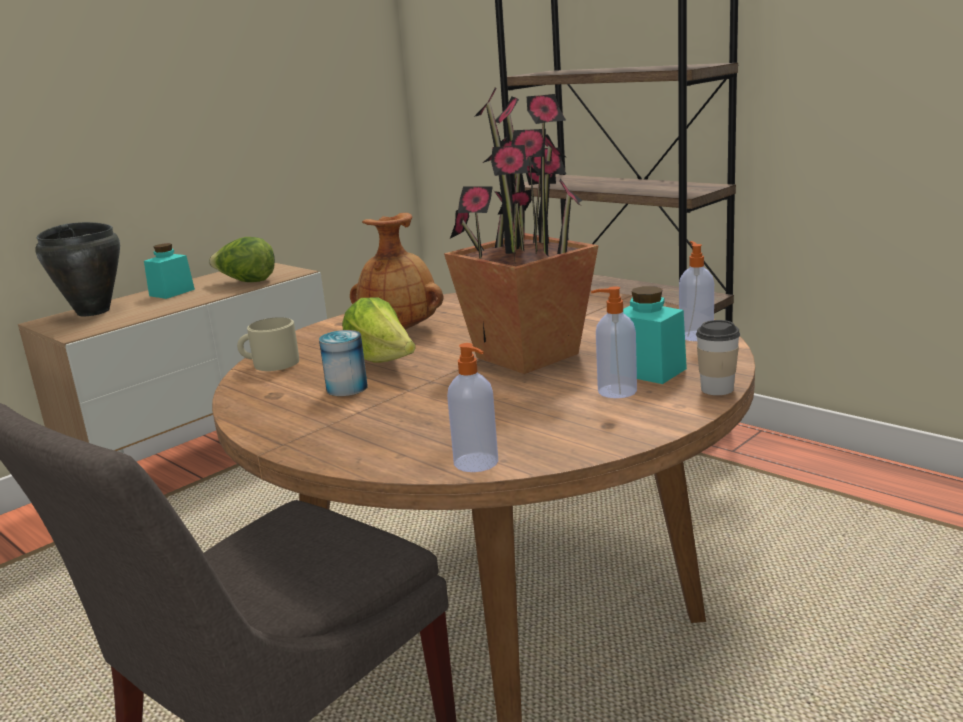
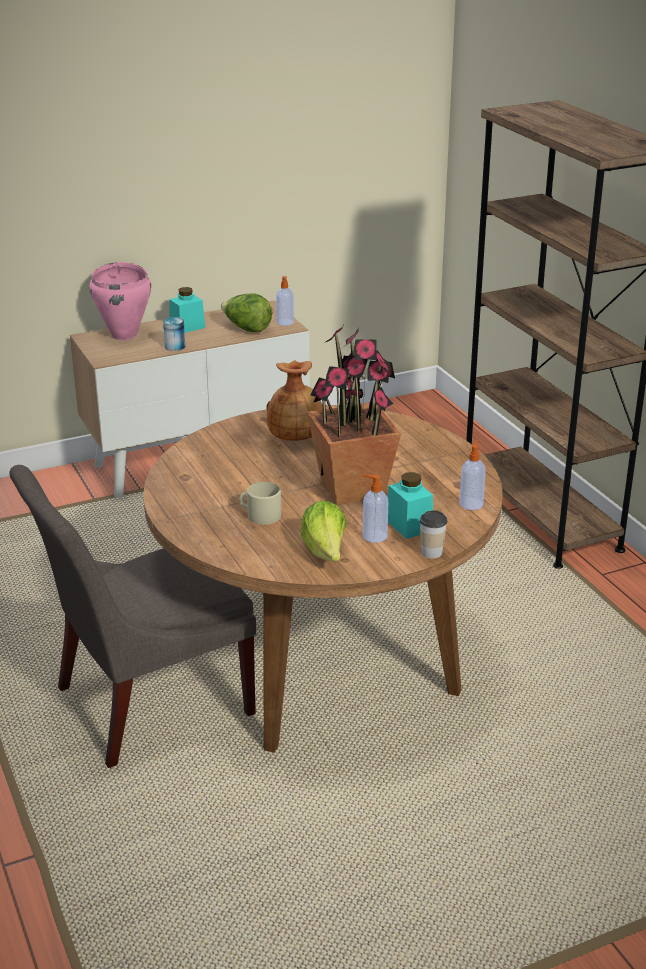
camera: 20 degrees right, 10 degrees up
black cooking pot [35,222,120,316] -> pink cooking pot [89,262,151,340]
beige mug [237,317,299,371] -> beige mug moved to [239,482,281,525]
can [319,330,368,396] -> can moved to [163,317,185,351]
lettuce [342,297,416,363] -> lettuce moved to [301,500,346,561]
soap dispenser [447,343,498,472] -> soap dispenser moved to [276,276,294,326]

